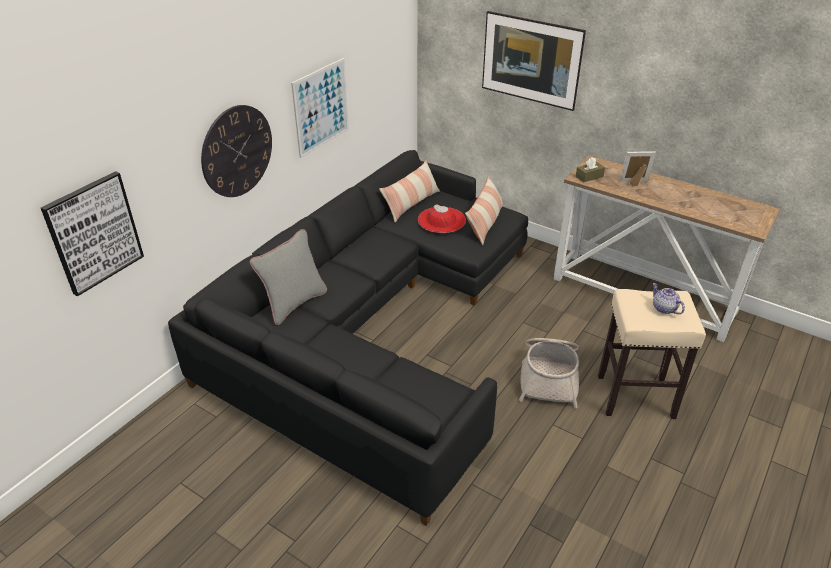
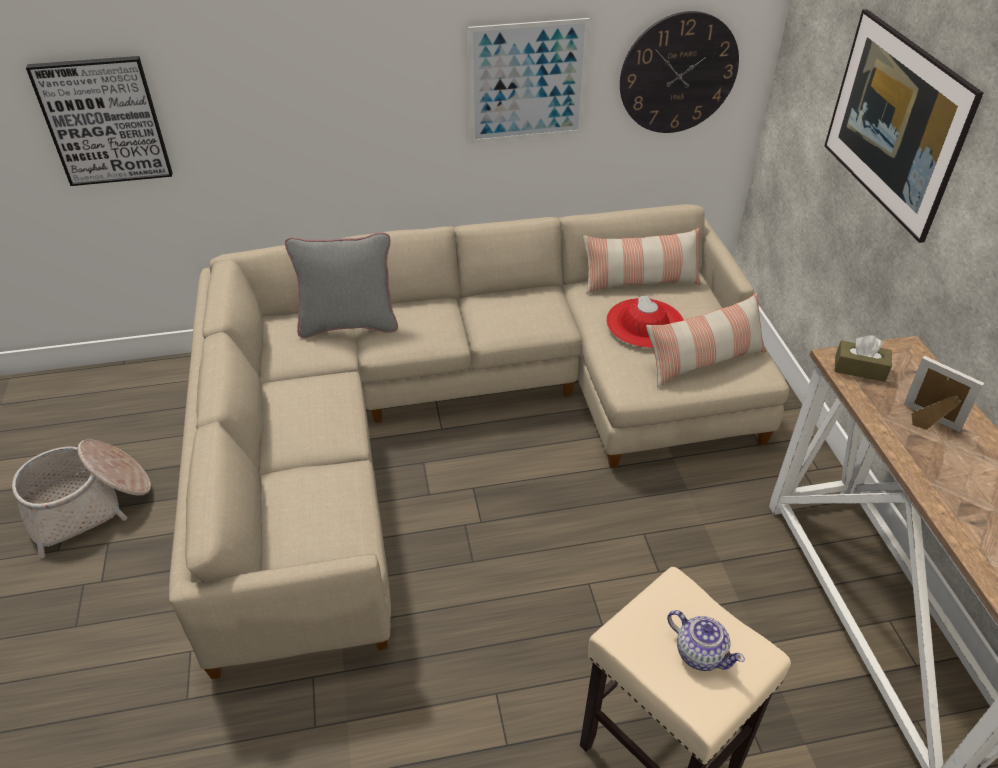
camera: 45 degrees right, 5 degrees up
black sofa [168,150,528,526] -> beige sofa [169,204,790,679]
wall clock [201,105,272,197] -> wall clock moved to [620,11,739,133]
basket [519,338,579,408] -> basket moved to [12,439,151,558]
teapot [652,283,685,314] -> teapot turned 120 degrees clockwise [667,610,745,671]

